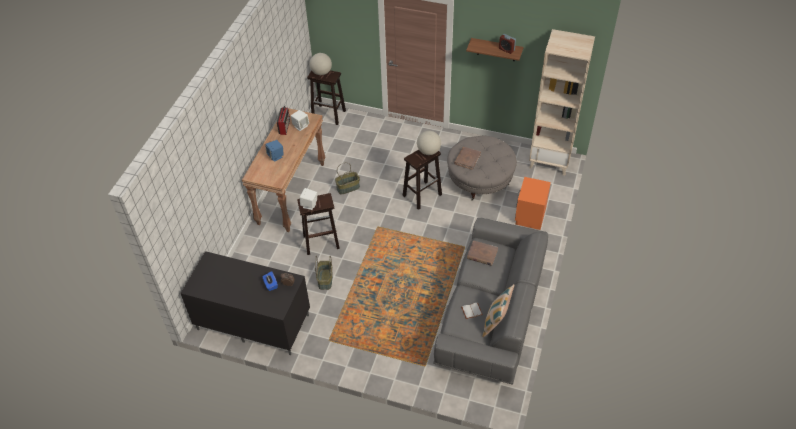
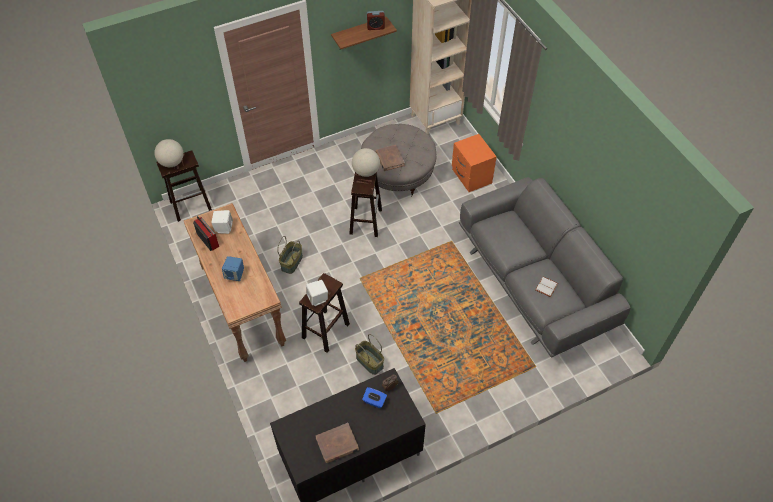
camera: 45 degrees left, 5 degrees up
brown book [467,241,498,266] -> brown book moved to [316,423,359,463]
pillow [482,284,514,337] -> none

